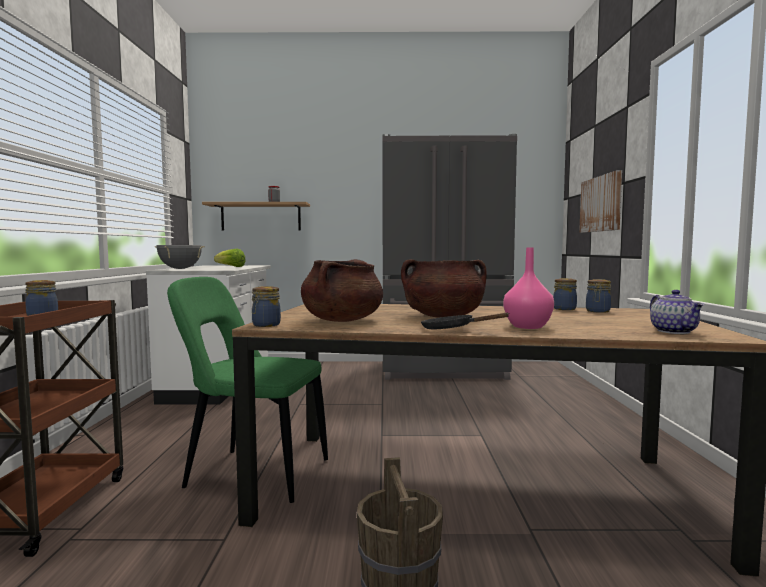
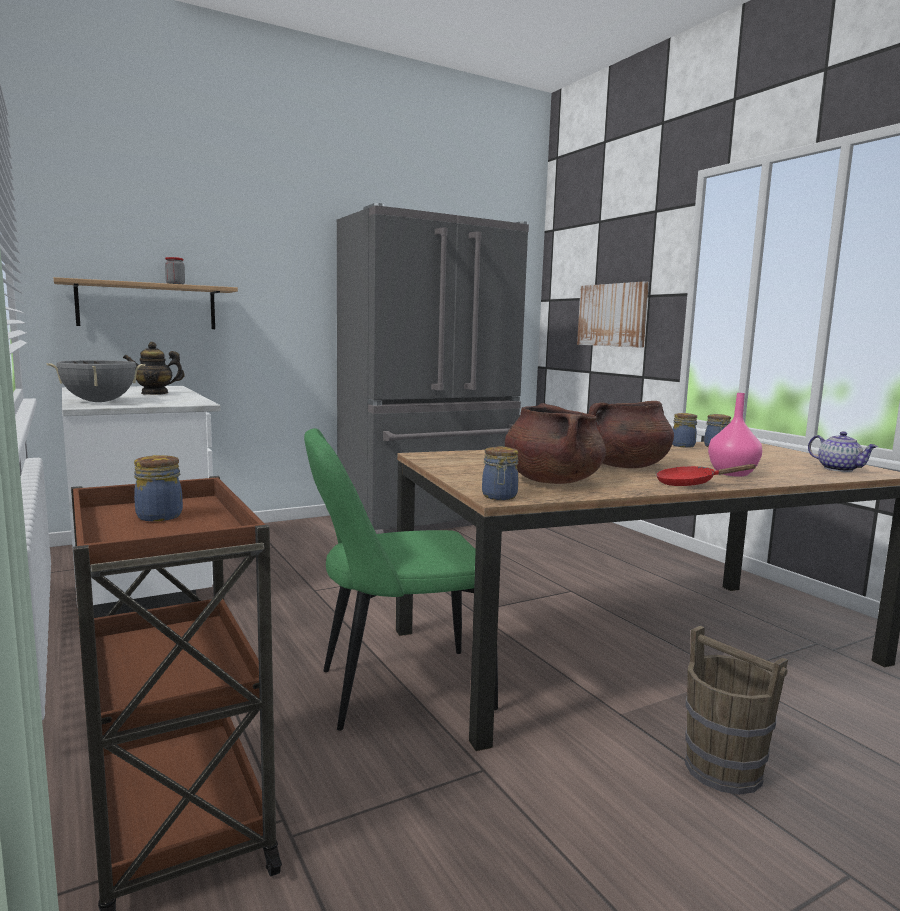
camera: 30 degrees left, 5 degrees up
lettuce [214,249,246,267] -> teapot [123,342,185,395]
black frying pan [421,313,510,329] -> red frying pan [656,464,757,486]

